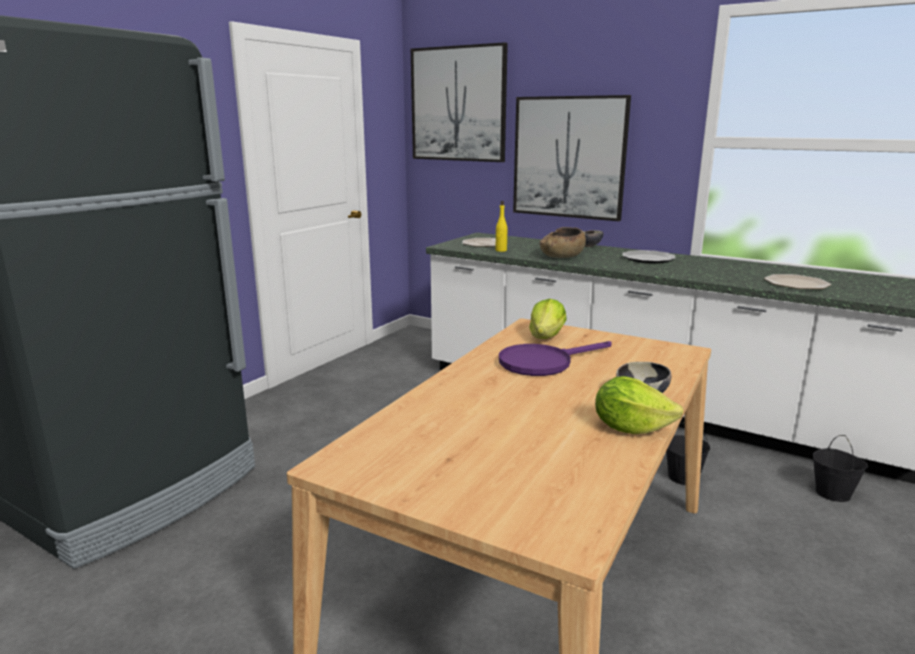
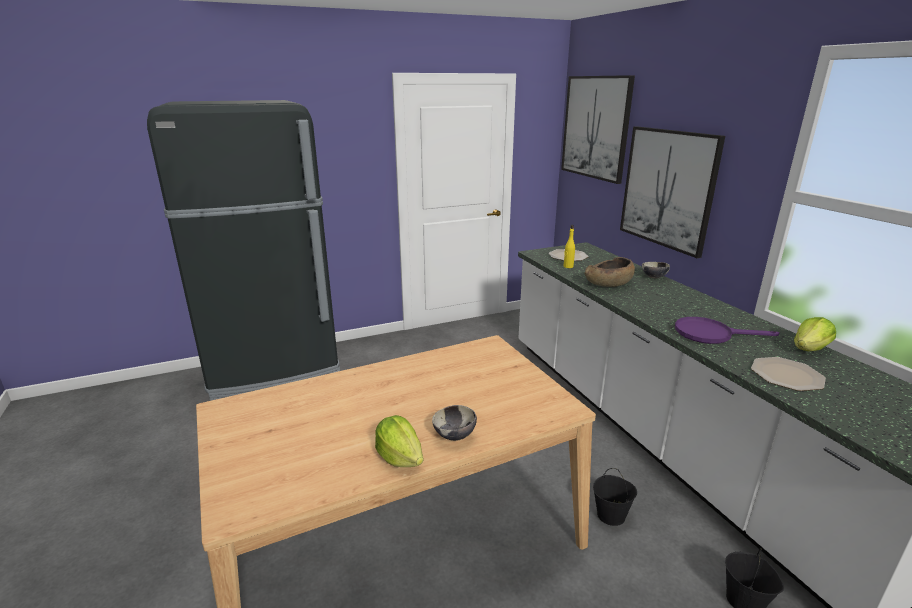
camera: 35 degrees right, 5 degrees up
purple frying pan [499,341,612,376] -> purple frying pan moved to [675,317,780,344]
lettuce [529,299,567,339] -> lettuce moved to [794,317,836,351]
plate [622,250,676,264] -> none

